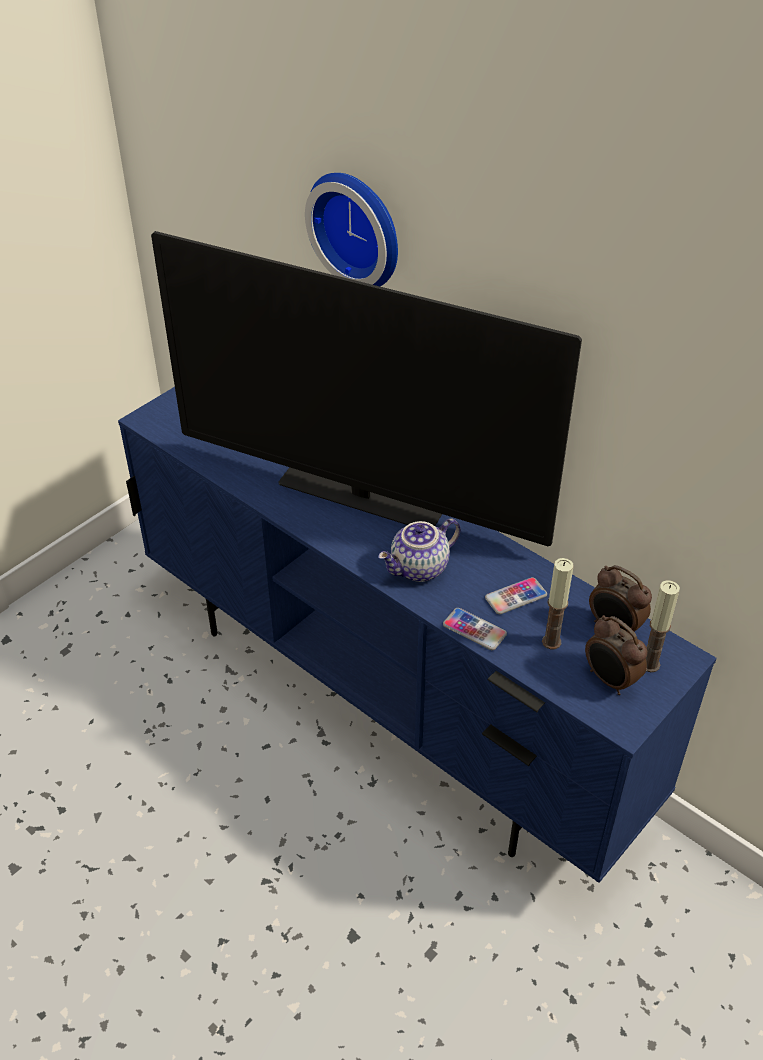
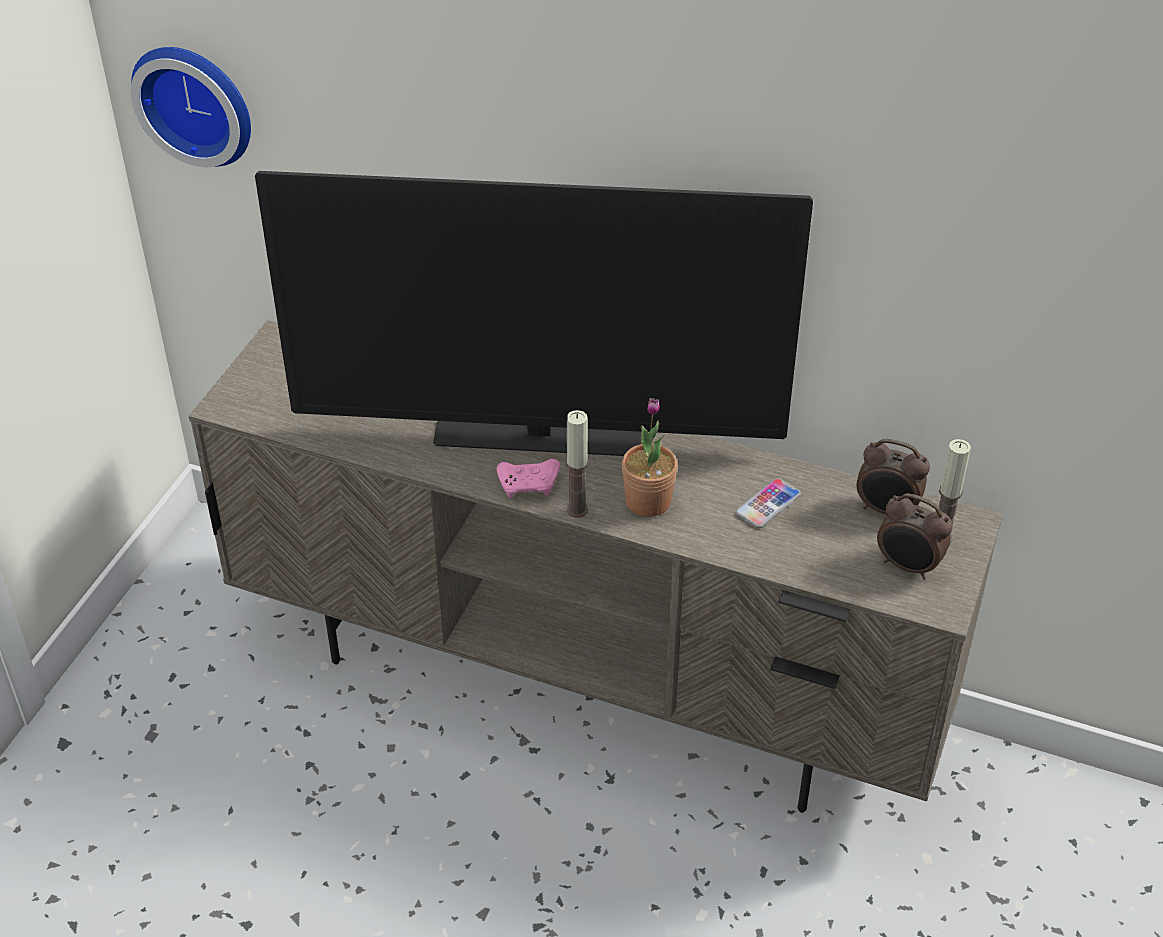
camera: 20 degrees left, 0 degrees up
blue tv stand [118,387,717,883] -> beige tv stand [189,320,1003,813]
wall clock [305,173,398,286] -> wall clock moved to [131,47,251,167]
teapot [378,518,460,582] -> potted plant [622,398,678,517]
phone [443,608,507,650] -> none
candle [542,558,573,649] -> candle moved to [566,410,589,518]
none -> pink game controller [497,459,560,498]

